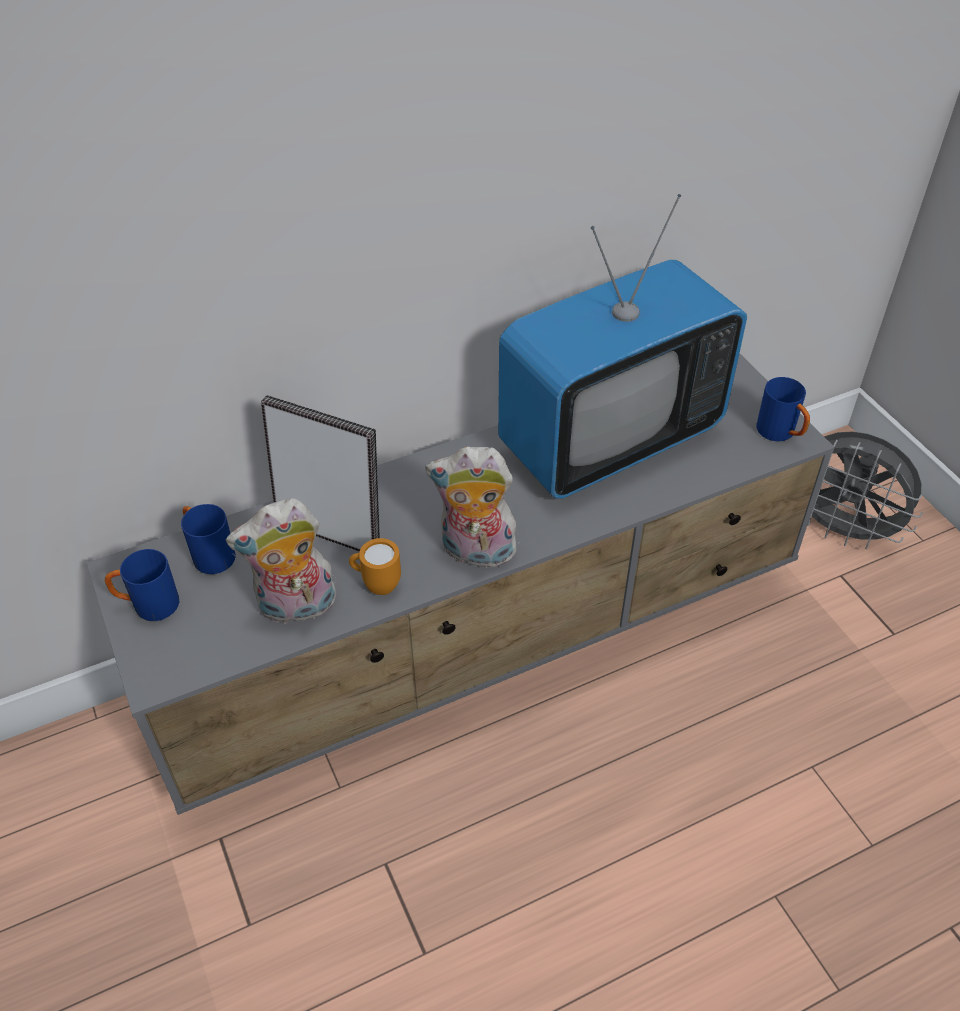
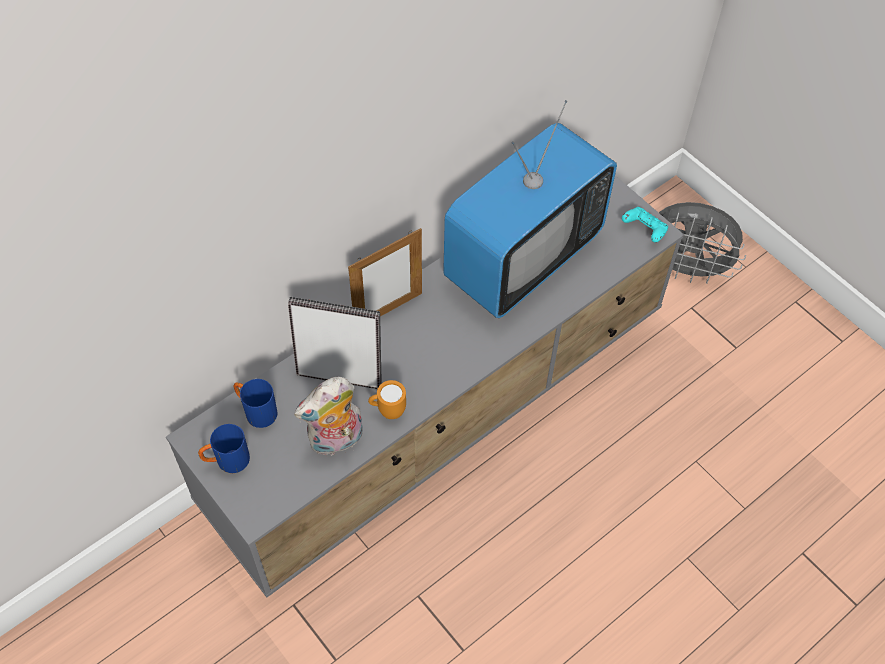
camera: 15 degrees left, 10 degrees up
plush toy [425,447,517,568] -> none
blue mug [756,377,810,442] -> turquoise game controller [622,207,668,242]
none -> picture frame [348,228,422,316]

